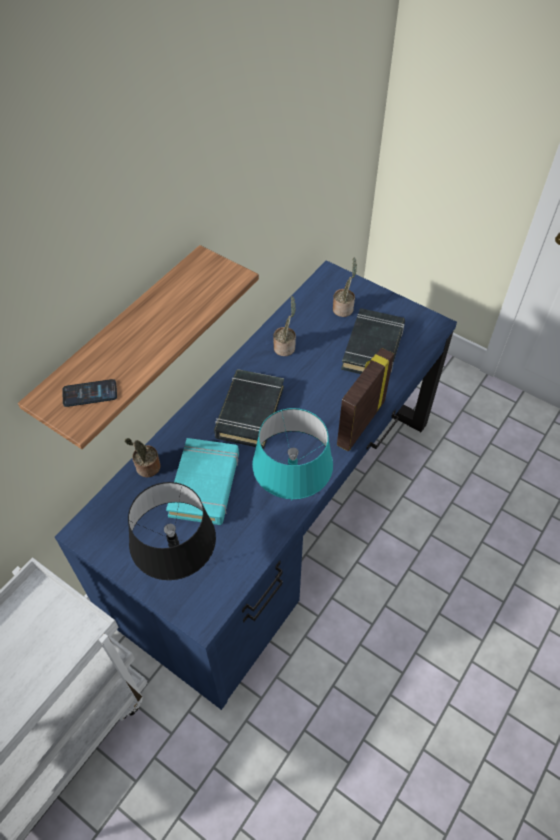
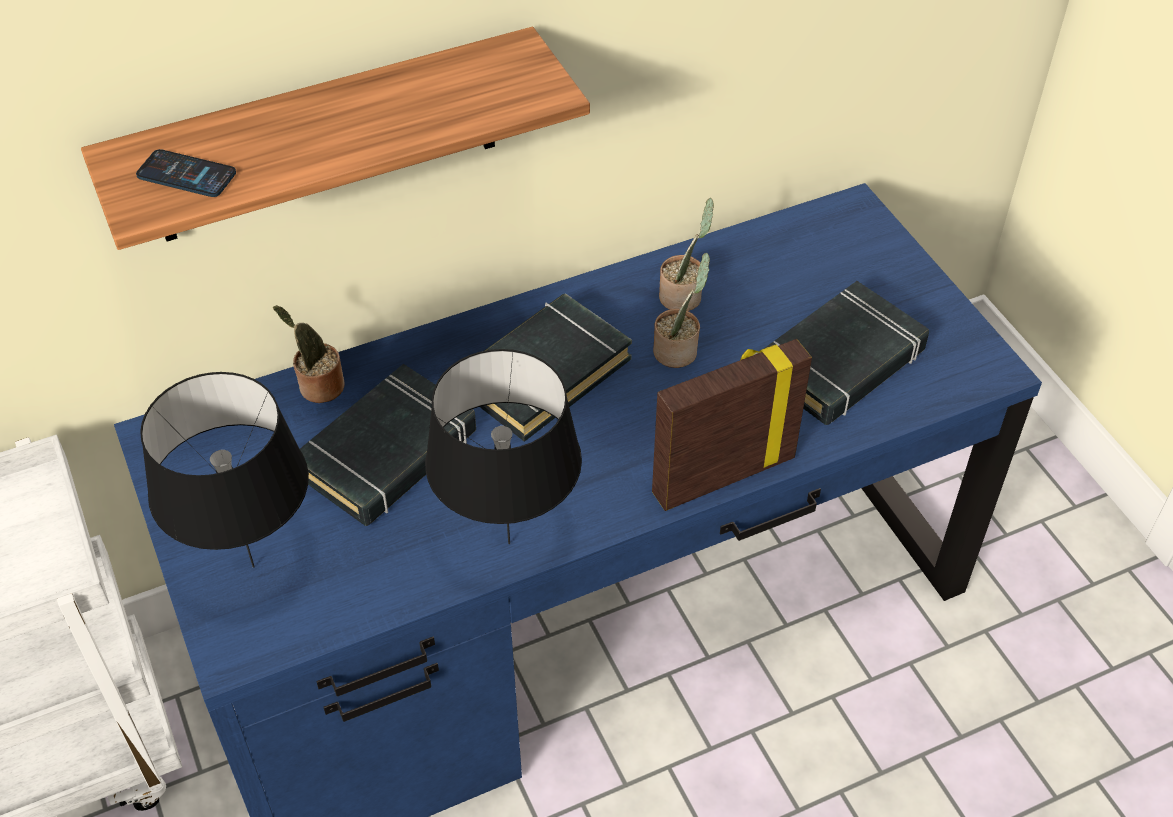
camera: 30 degrees right, 5 degrees down
turquoise book [166,438,239,525] -> black book [300,364,476,526]
turquoise table lamp [252,408,333,501] -> black table lamp [425,349,582,544]
potted plant [333,258,357,317] -> potted plant moved to [653,253,710,368]

